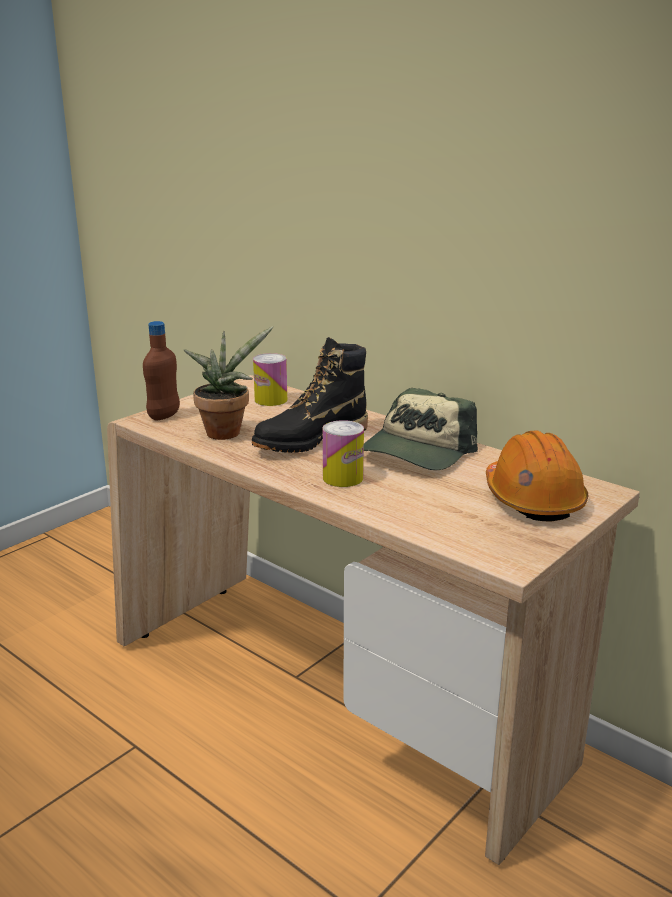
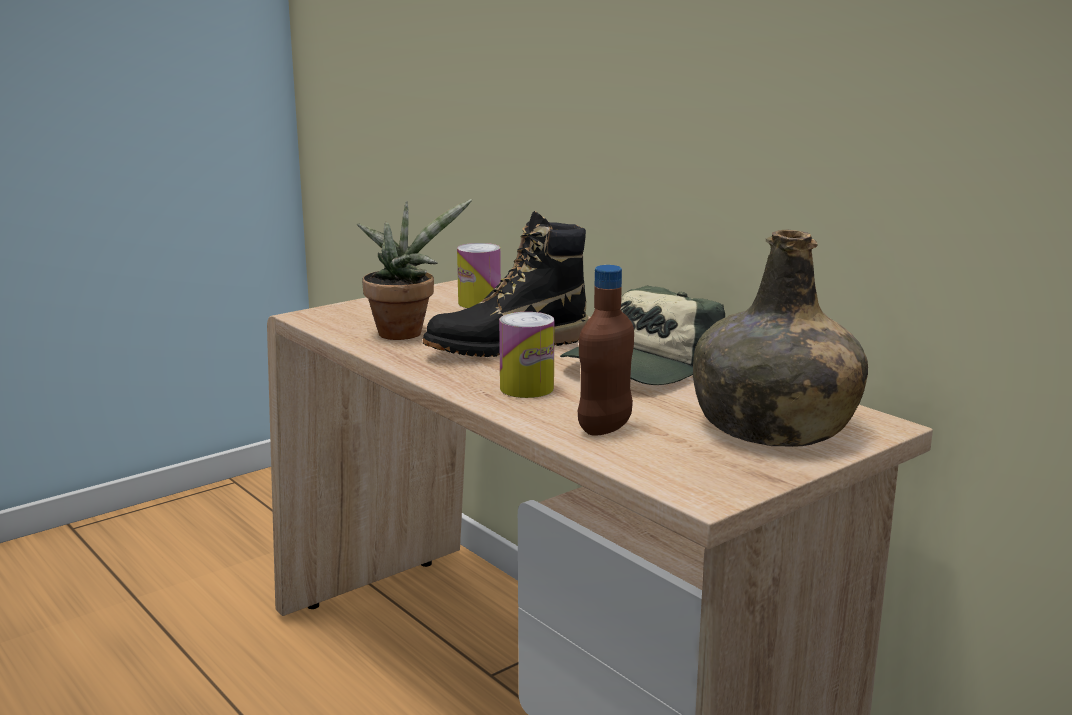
camera: 10 degrees right, 5 degrees down
brown bottle [143,321,180,420] -> brown bottle moved to [578,265,634,436]
orange hard hat [486,431,589,522] -> green bottle [693,230,868,447]

